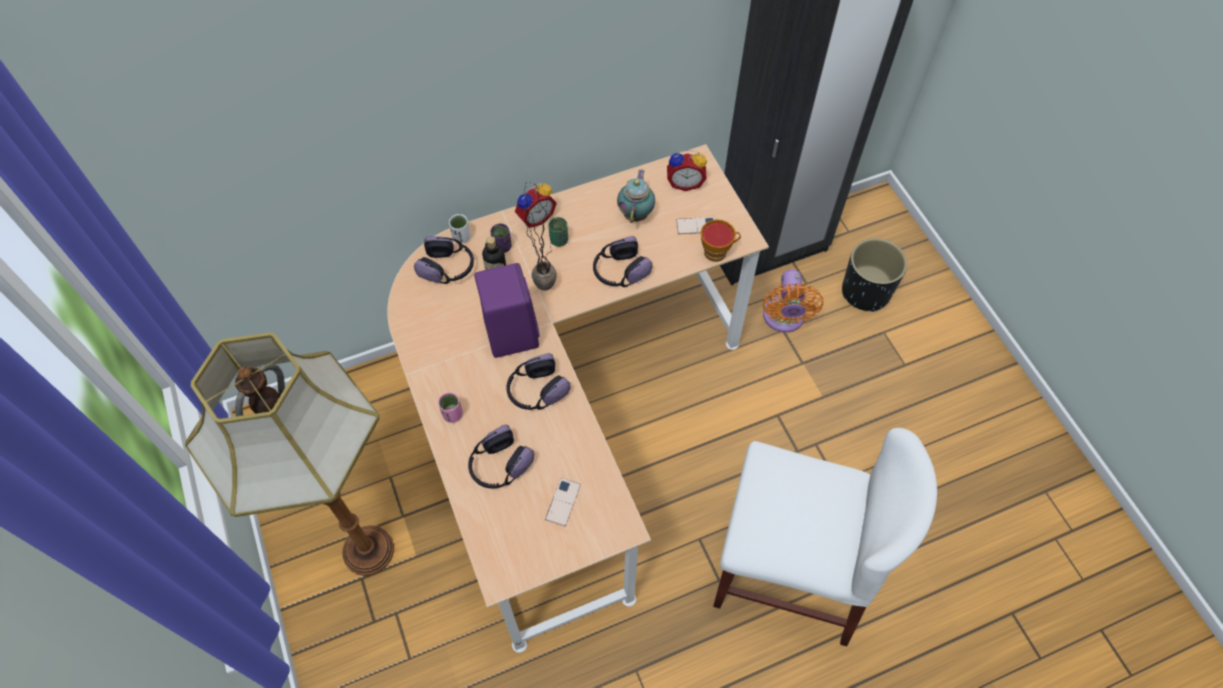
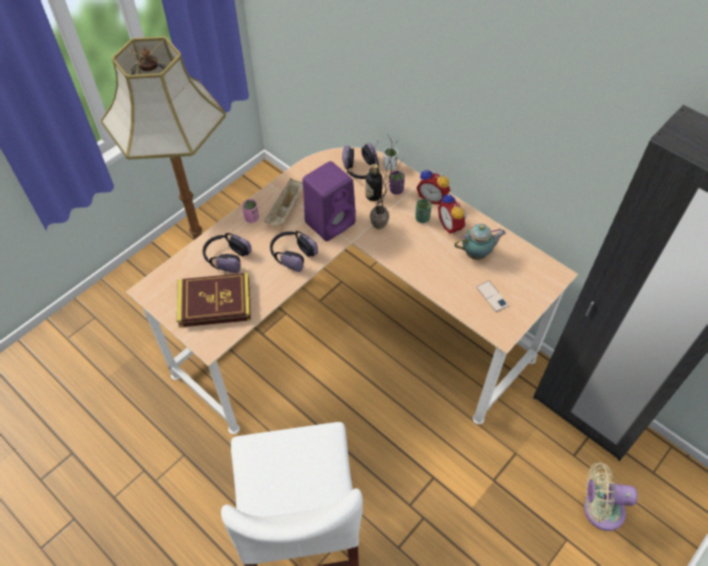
camera: 65 degrees right, 5 degrees down
phone [545,478,581,527] -> book [177,273,251,327]
headphones [593,236,652,287] -> none
alarm clock [667,150,707,191] -> alarm clock moved to [438,194,467,234]
cup [701,219,741,262] -> none
orange fan [763,270,824,333] -> none
black planter [842,238,907,312] -> beige fan [584,462,638,531]
none -> beige tray [264,178,303,226]

